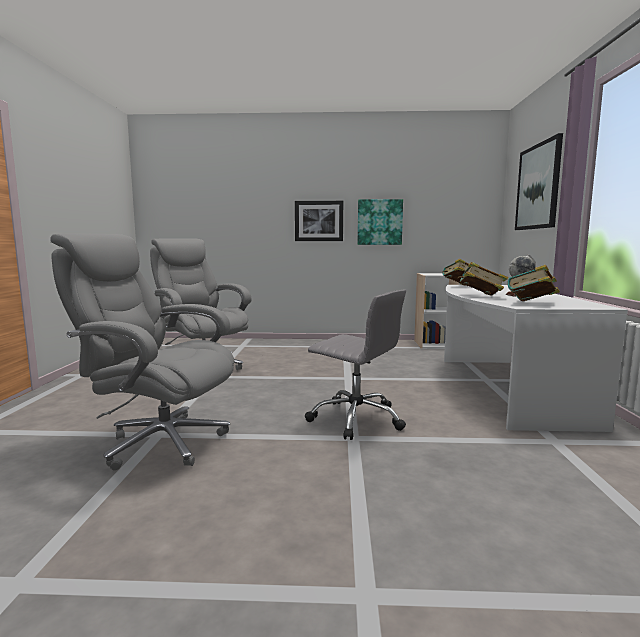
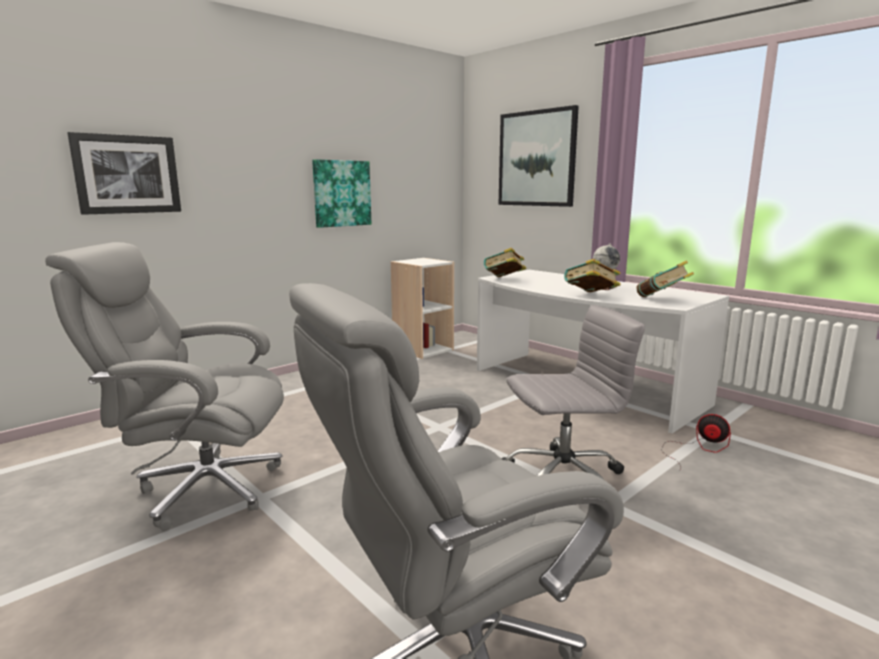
camera: 45 degrees left, 5 degrees up
picture [295,201,343,241] -> picture moved to [67,132,181,215]
none -> fan [661,414,731,470]

